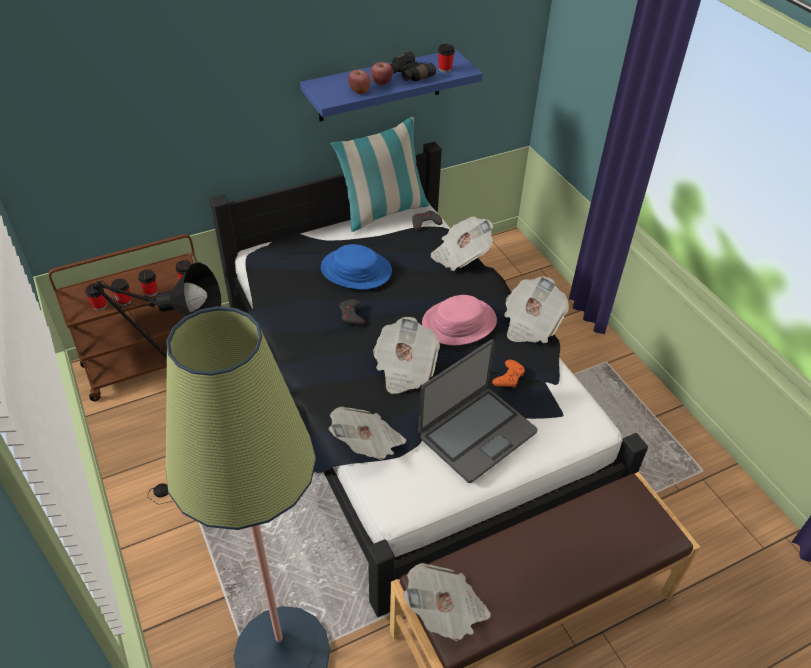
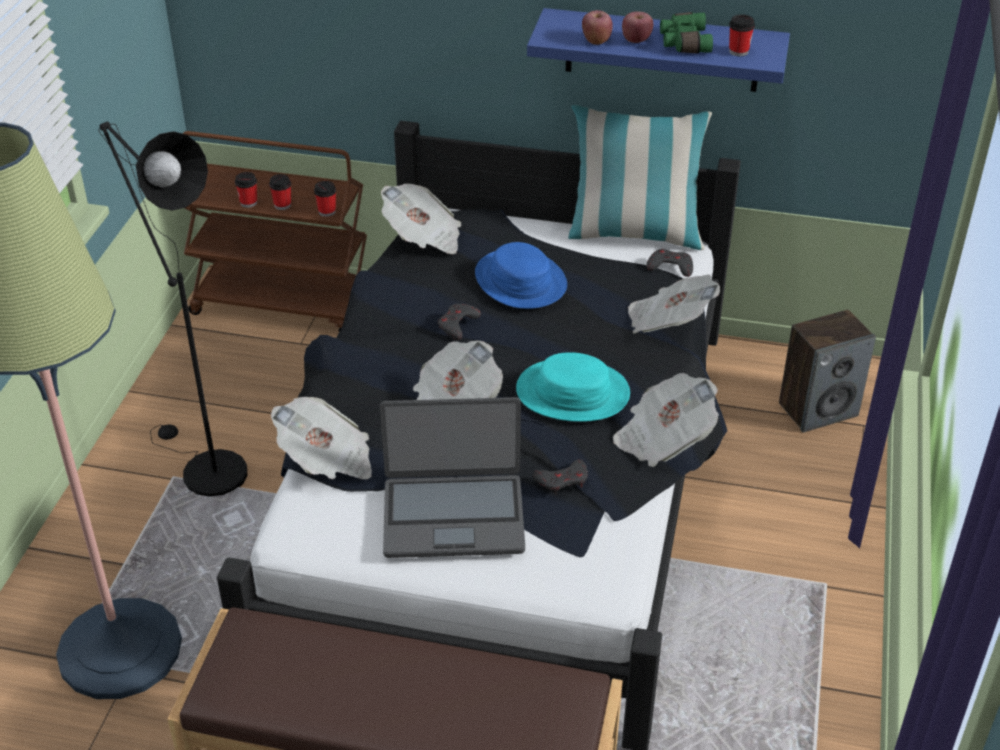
camera: 40 degrees right, 5 degrees down
cup [86,283,107,311] -> none
black binoculars [390,51,436,81] -> green binoculars [660,12,713,53]
newspaper [403,563,490,641] -> newspaper moved to [381,184,461,254]
pink hat [422,295,497,345] -> turquoise hat [516,352,630,422]
orange game controller [492,360,525,388] -> grey game controller [533,460,588,495]
none -> speaker [779,310,876,432]

